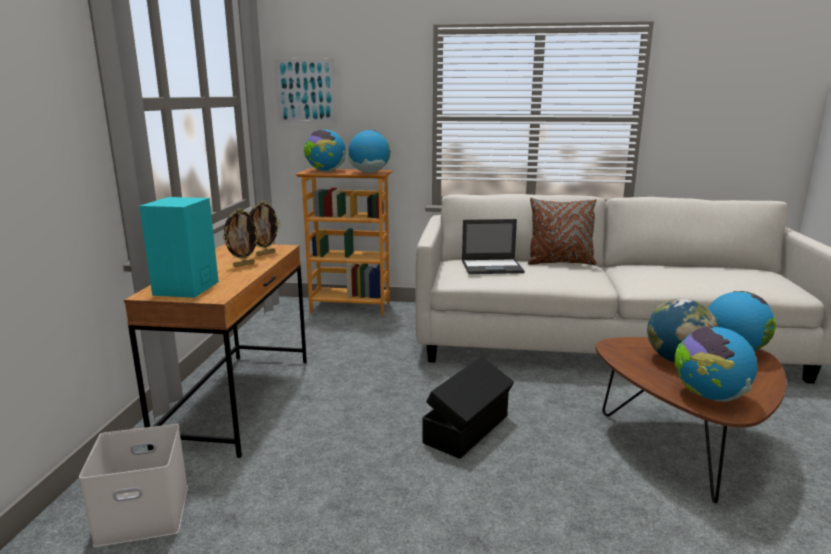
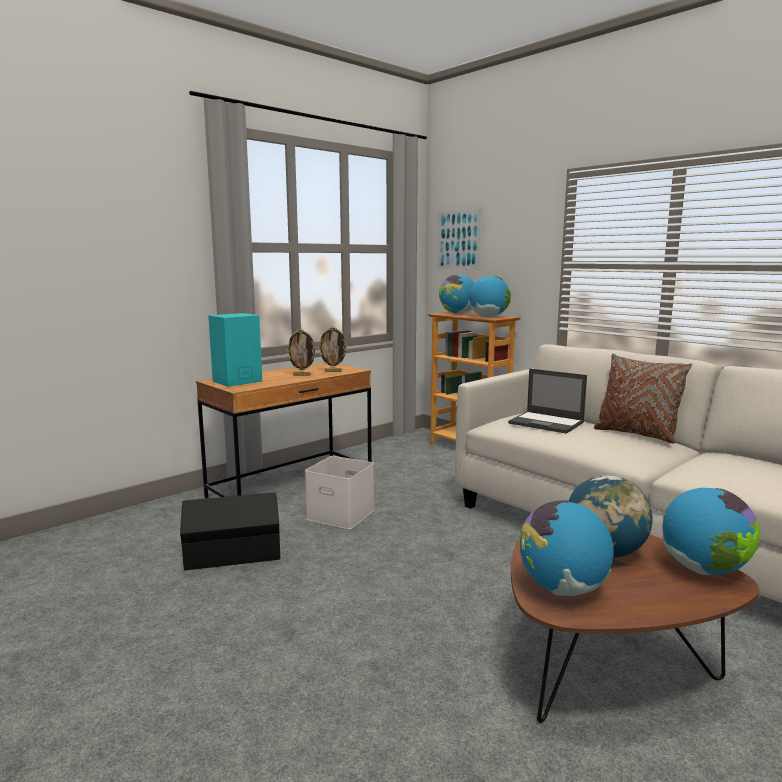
camera: 40 degrees right, 5 degrees down
white storage box [79,424,188,547] -> white storage box moved to [305,456,374,529]
black storage box [422,356,514,459] -> black storage box moved to [180,492,280,570]

